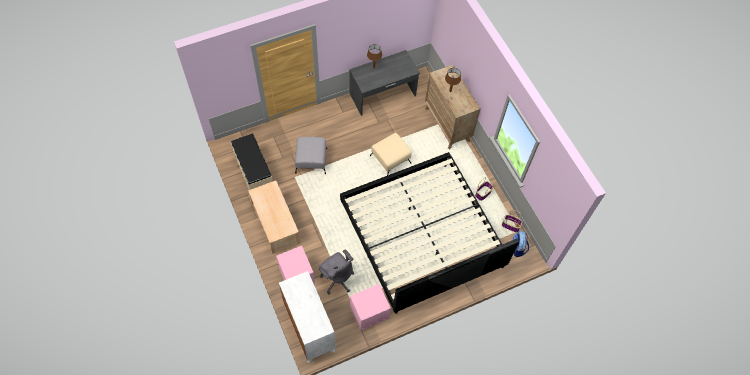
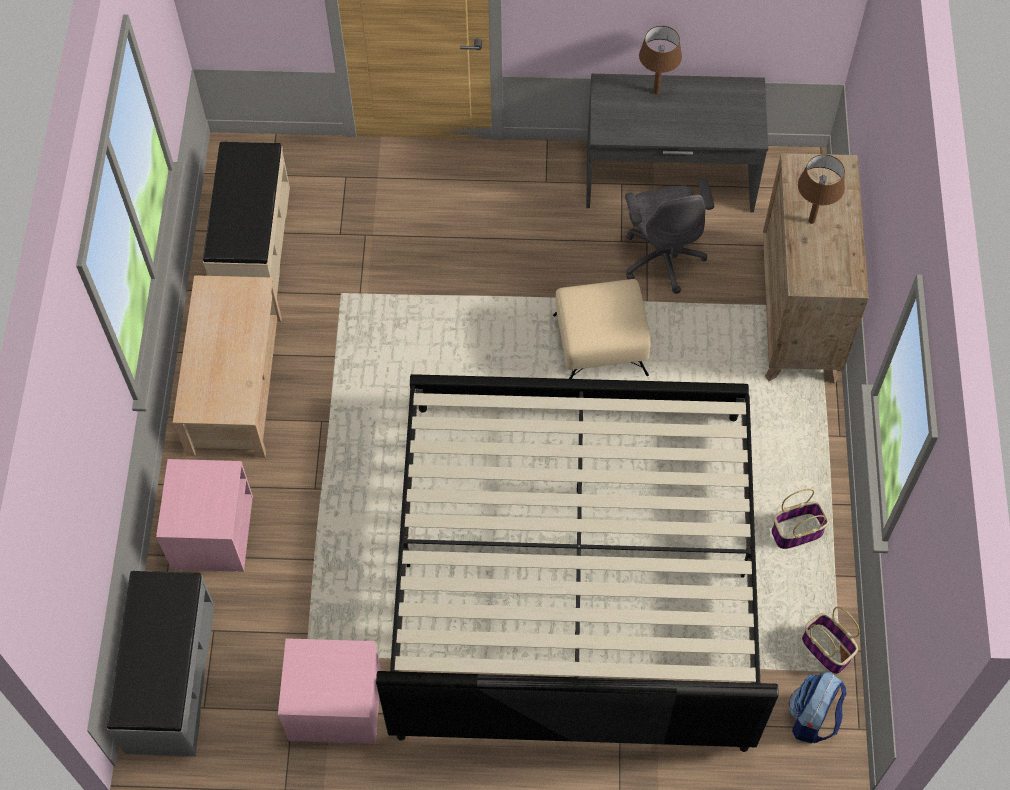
camera: 30 degrees right, 0 degrees up
white dresser [279,271,336,363] -> grey bench [107,571,215,756]
grey ottoman [295,137,327,174] -> none
grey office chair [319,249,354,295] -> grey office chair moved to [625,179,714,294]

